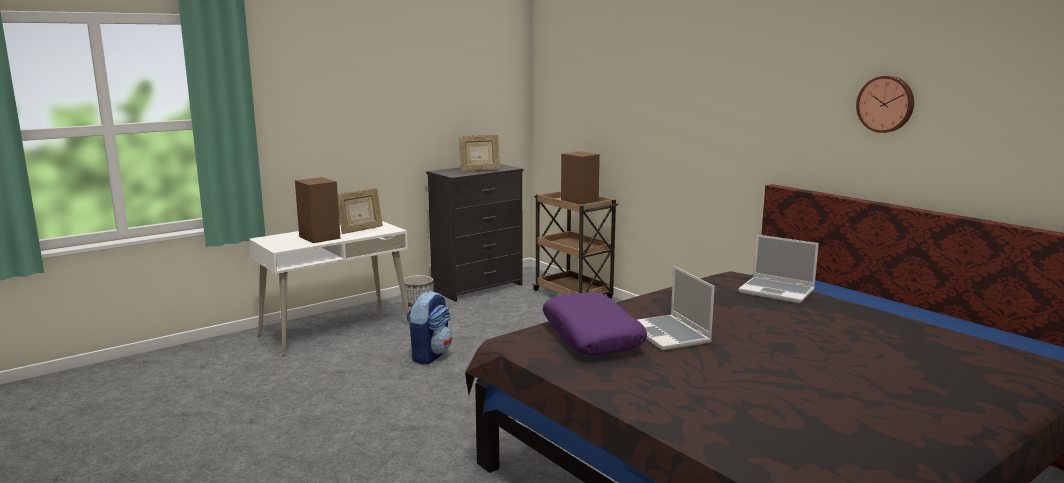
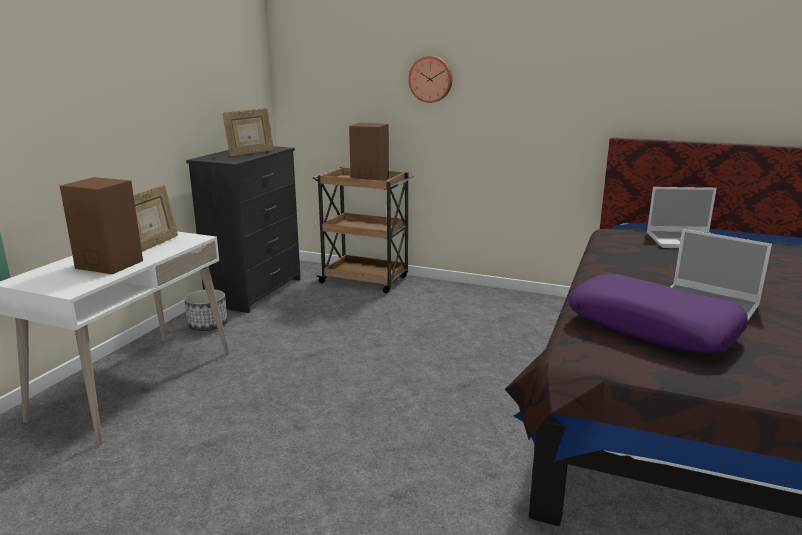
camera: 30 degrees left, 5 degrees up
backpack [407,291,452,365] -> none
wall clock [856,76,914,133] -> wall clock moved to [408,56,452,103]

